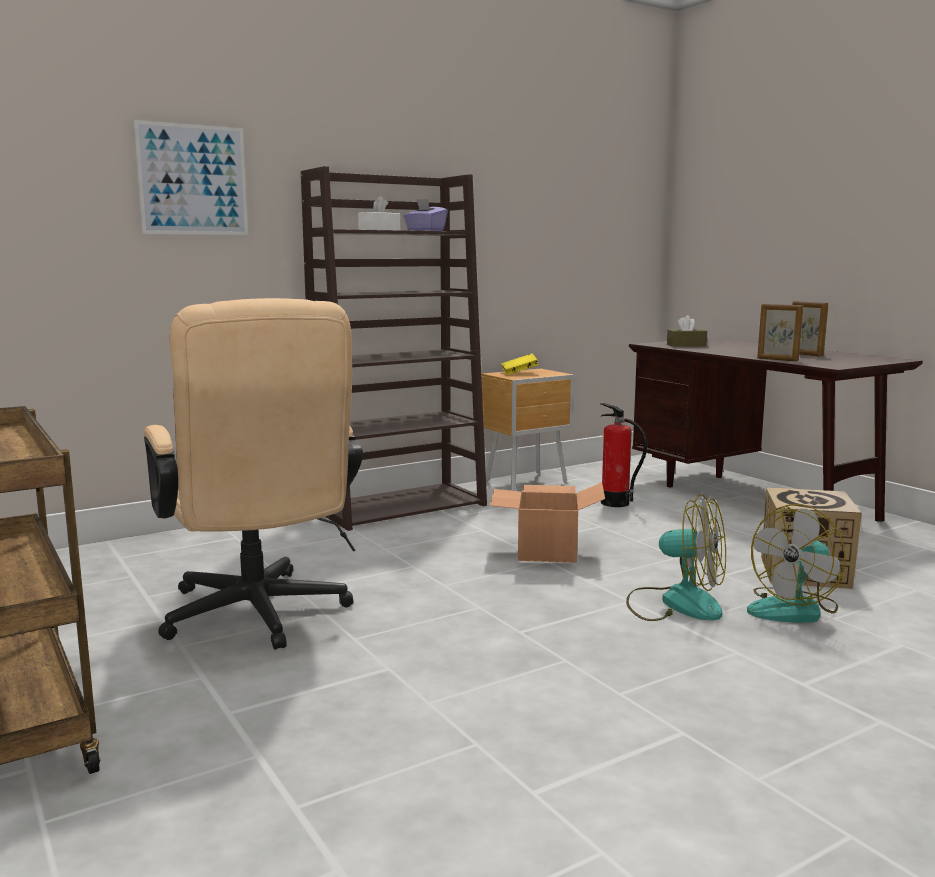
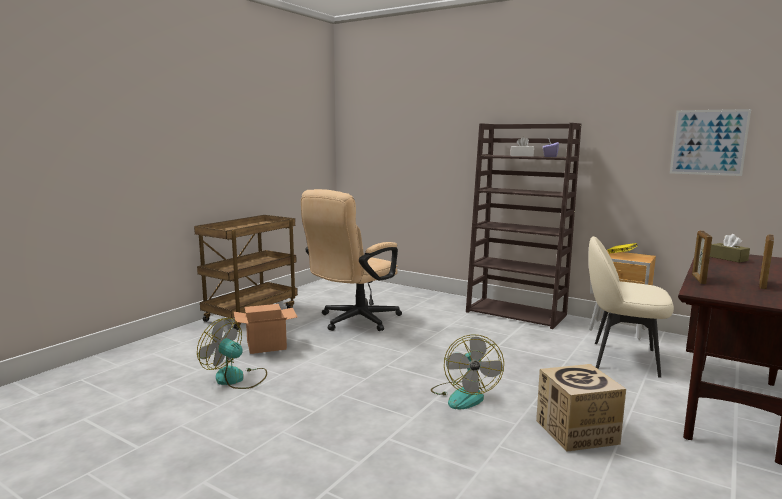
camera: 65 degrees right, 0 degrees up
picture [134,120,248,235] -> picture moved to [670,109,751,176]
cardboard box [490,482,605,563] -> cardboard box moved to [234,304,298,354]
fire extinguisher [600,403,647,507] -> beige chair [588,236,674,378]
fan [747,504,845,623] -> fan moved to [197,318,267,389]

